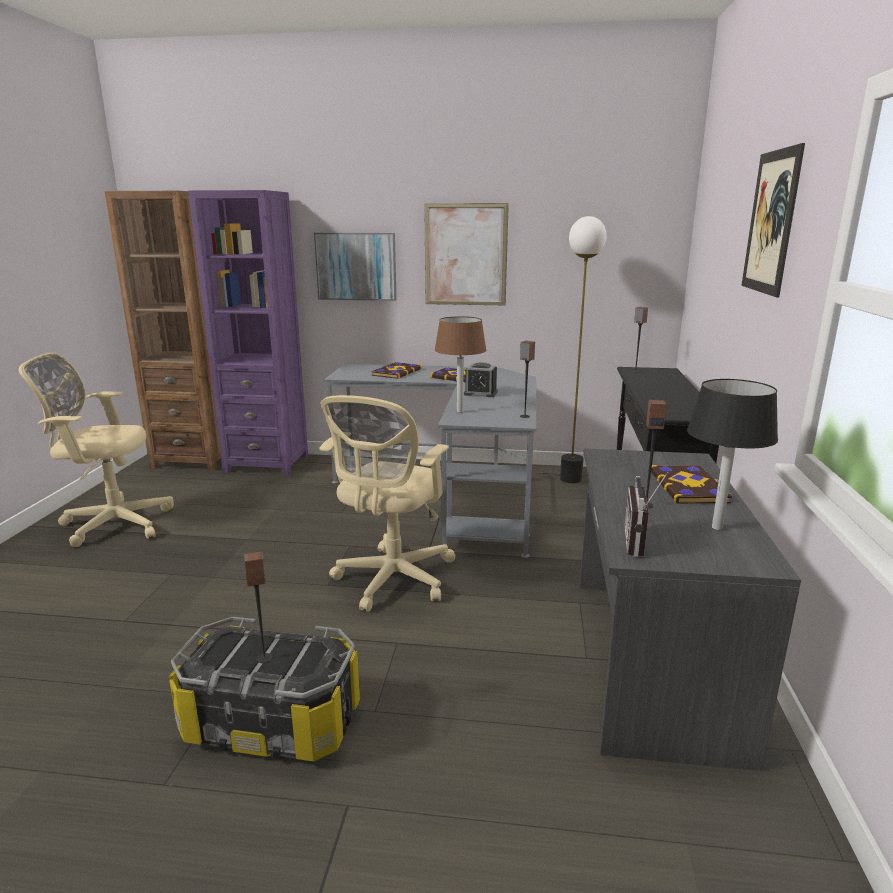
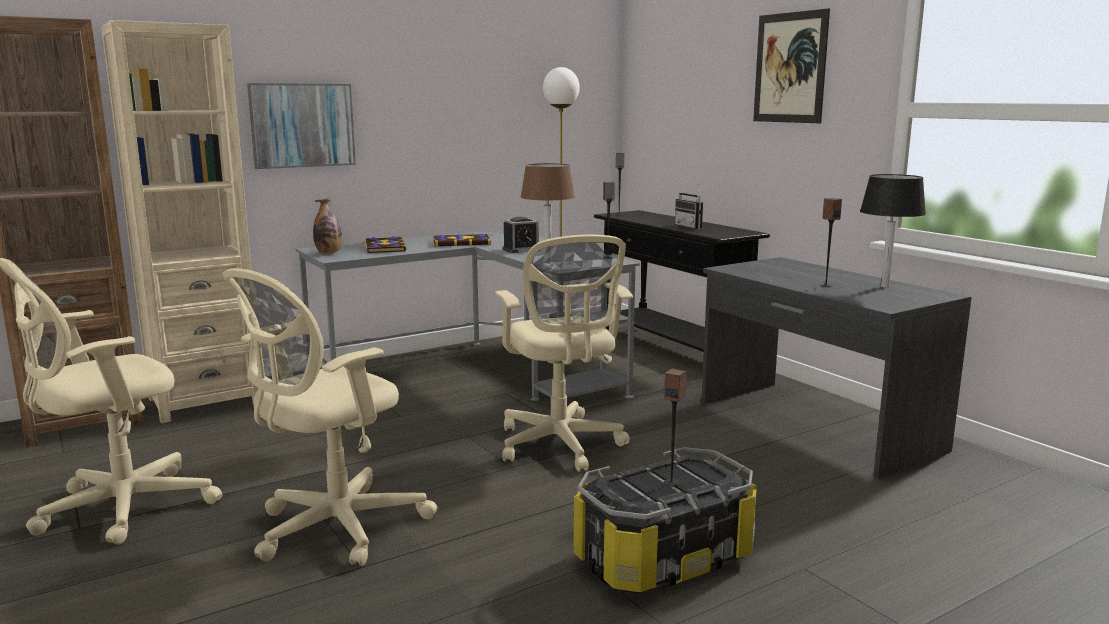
camera: 40 degrees left, 5 degrees down
purple bookcase [188,190,308,476] -> beige bookcase [101,20,259,423]
picture [424,203,509,305] -> none
radio [624,472,668,557] -> radio moved to [675,191,703,229]
book [651,465,732,504] -> none
none -> beige office chair [222,268,437,566]
none -> bottle [313,198,342,254]

